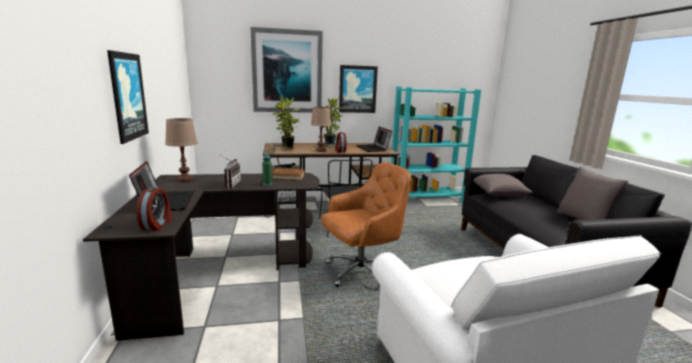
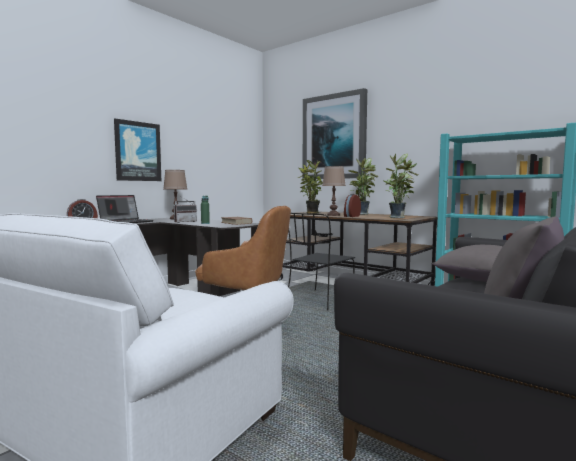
camera: 50 degrees right, 10 degrees down
picture [339,65,378,113] -> none
laptop [356,127,392,152] -> potted plant [384,154,419,218]

